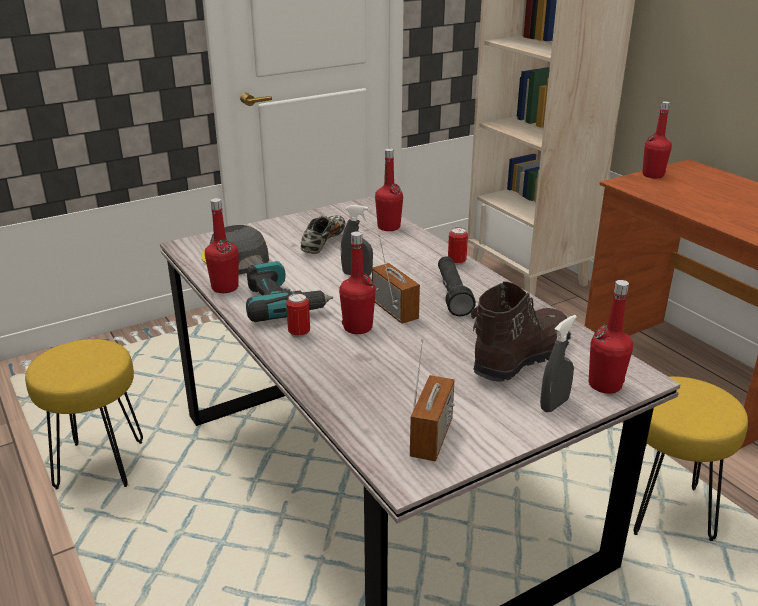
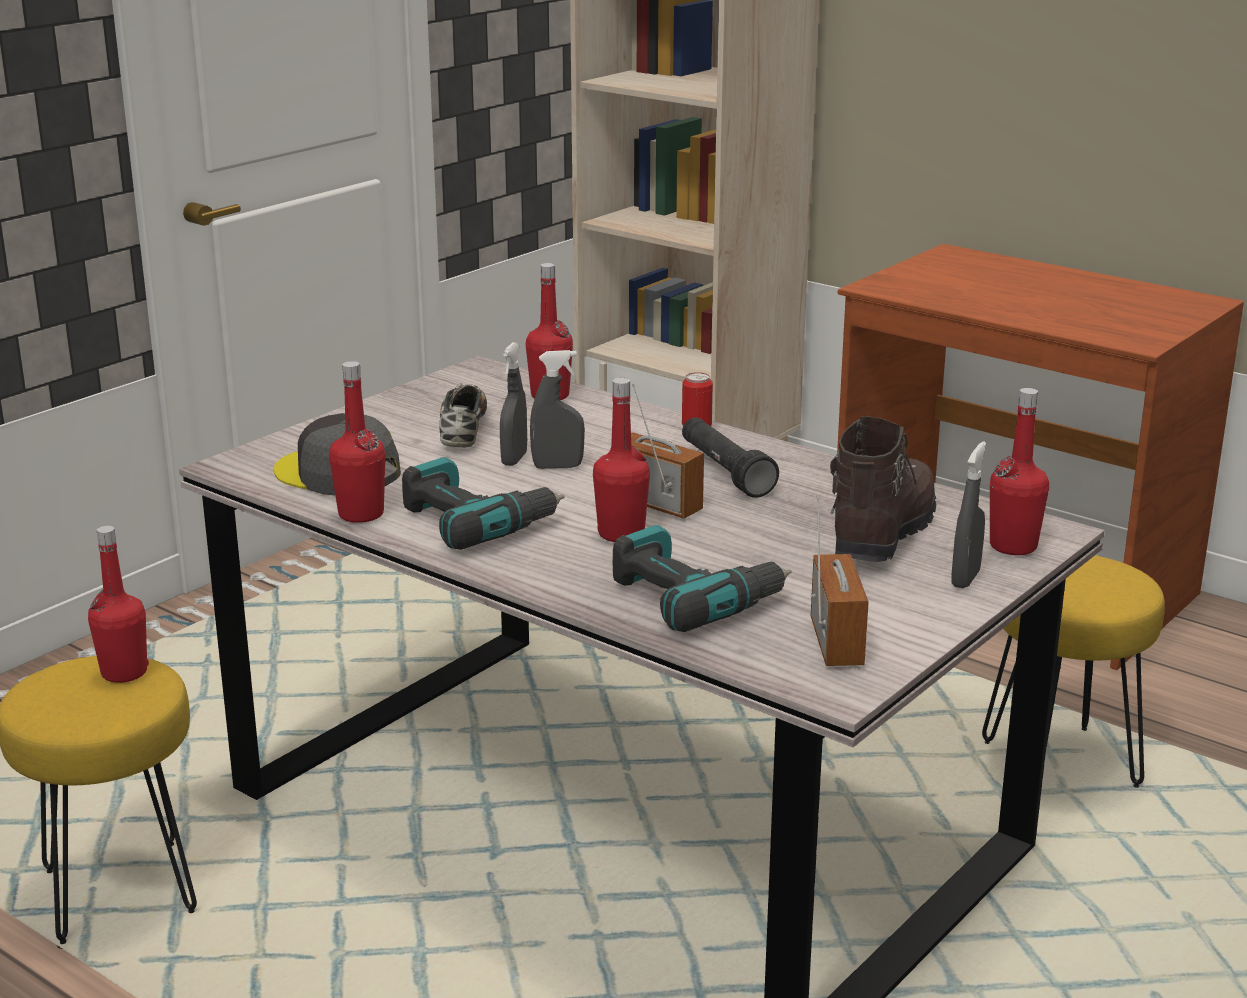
camera: 20 degrees left, 5 degrees down
can [286,293,310,338] -> none
red bottle [642,101,672,178] -> red bottle moved to [88,526,149,683]
none -> grey spray bottle [500,342,527,466]
none -> power drill [613,525,792,632]

